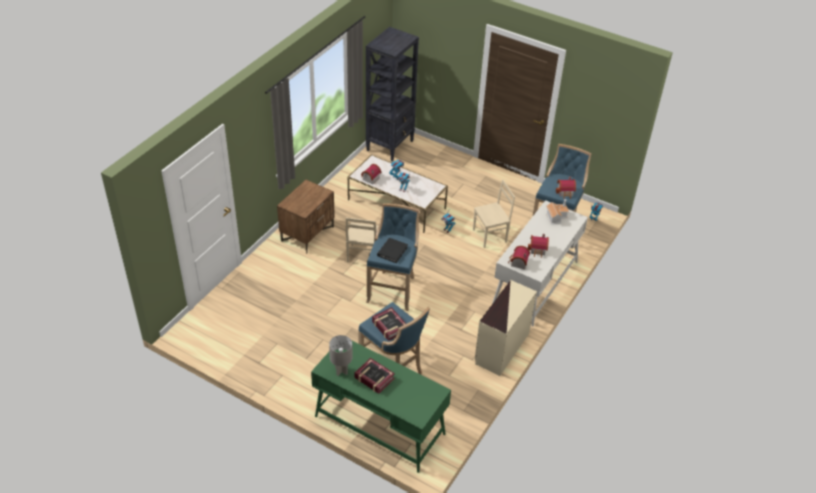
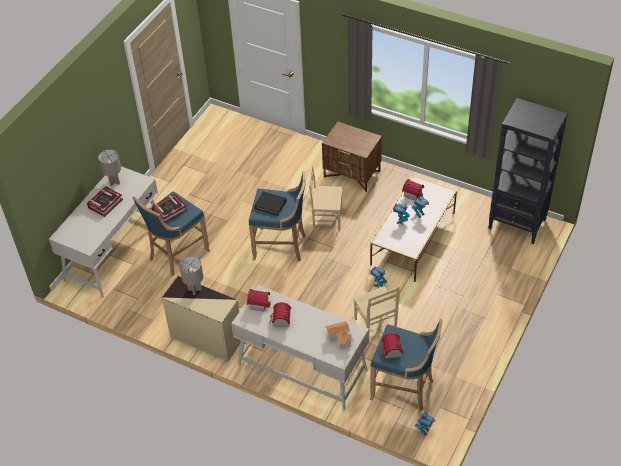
camera: 90 degrees right, 5 degrees up
green desk [311,340,451,473] -> white desk [49,166,158,298]
none -> grey table lamp [179,256,203,295]

